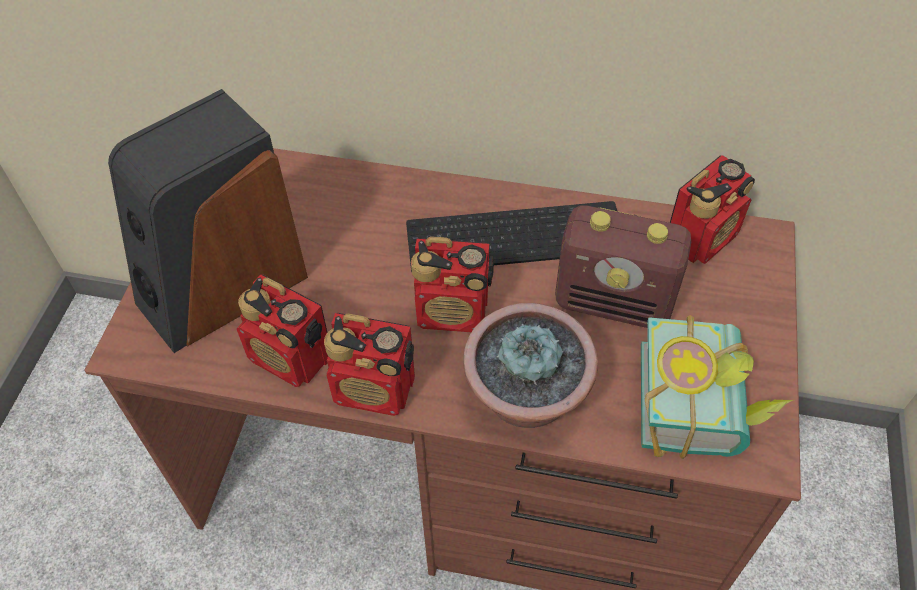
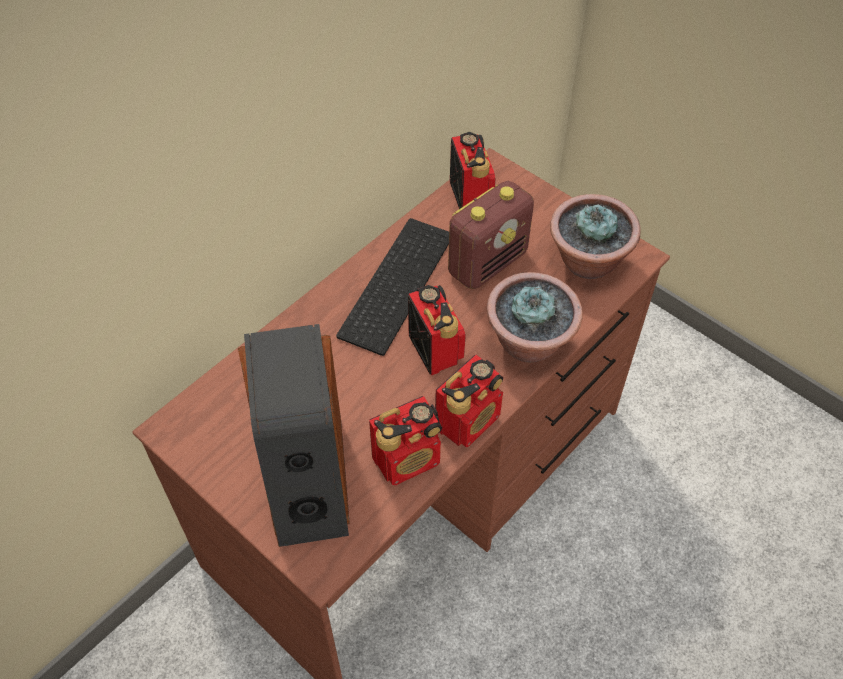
camera: 60 degrees left, 0 degrees up
radio [411,237,494,332] -> radio turned 60 degrees counterclockwise [408,285,466,375]
book [641,315,793,459] -> potted plant [550,194,641,279]

